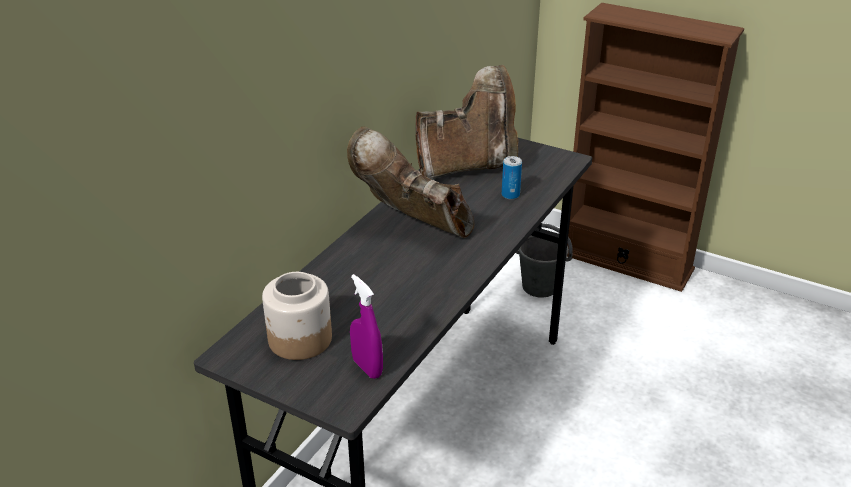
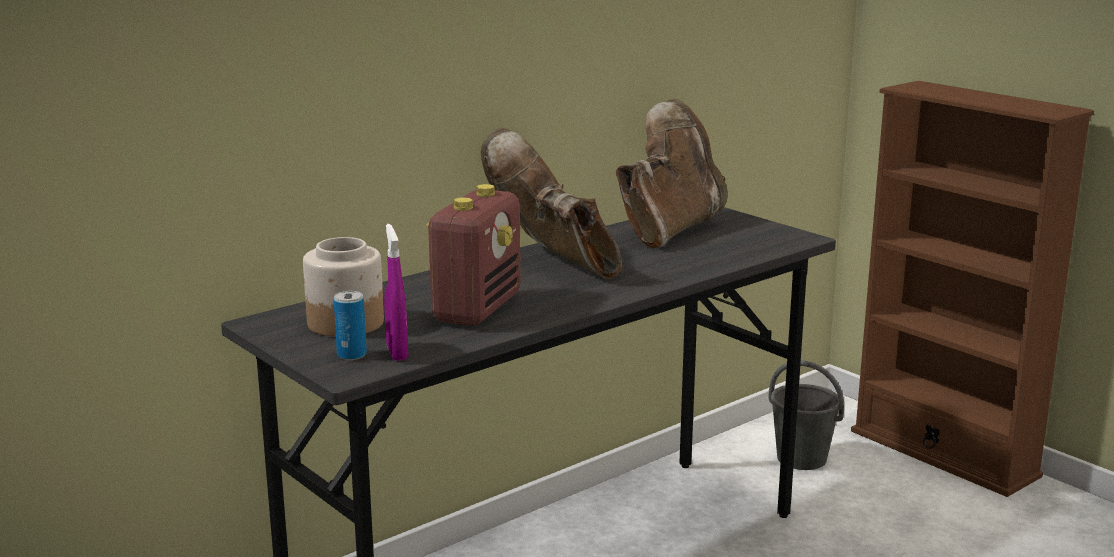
camera: 20 degrees right, 15 degrees down
brown boot [416,65,519,180] -> brown boot turned 60 degrees counterclockwise [616,99,728,249]
can [502,156,522,200] -> can moved to [334,291,367,360]
none -> radio [426,184,521,326]

